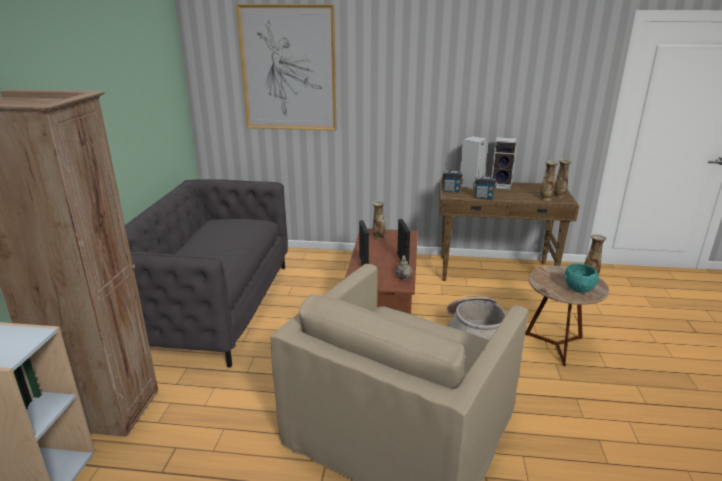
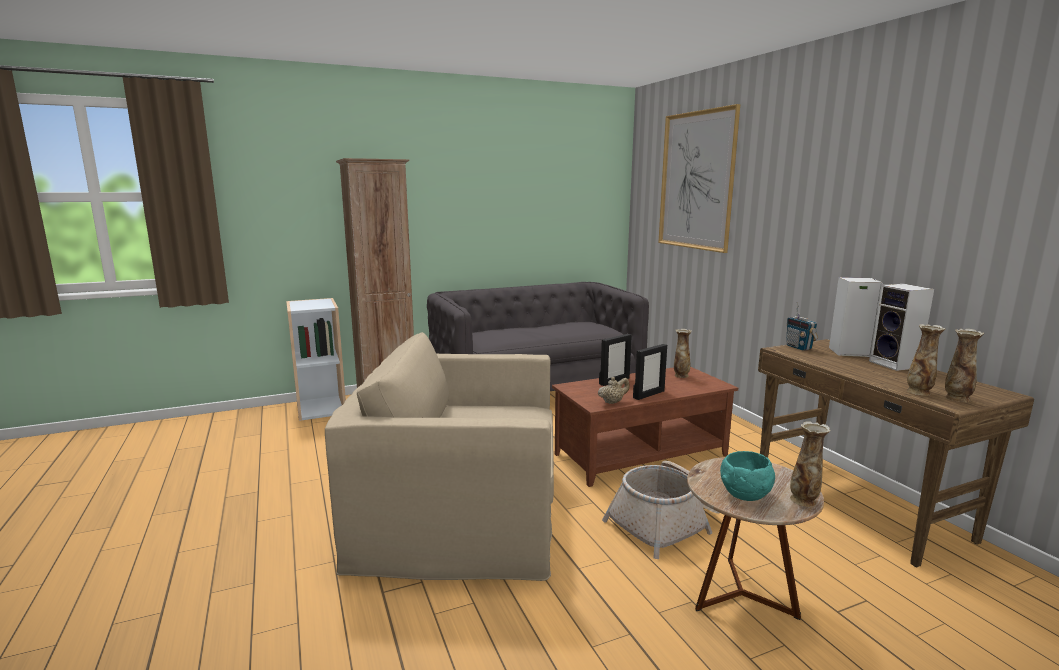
camera: 60 degrees right, 10 degrees down
radio [473,168,497,199] -> none

